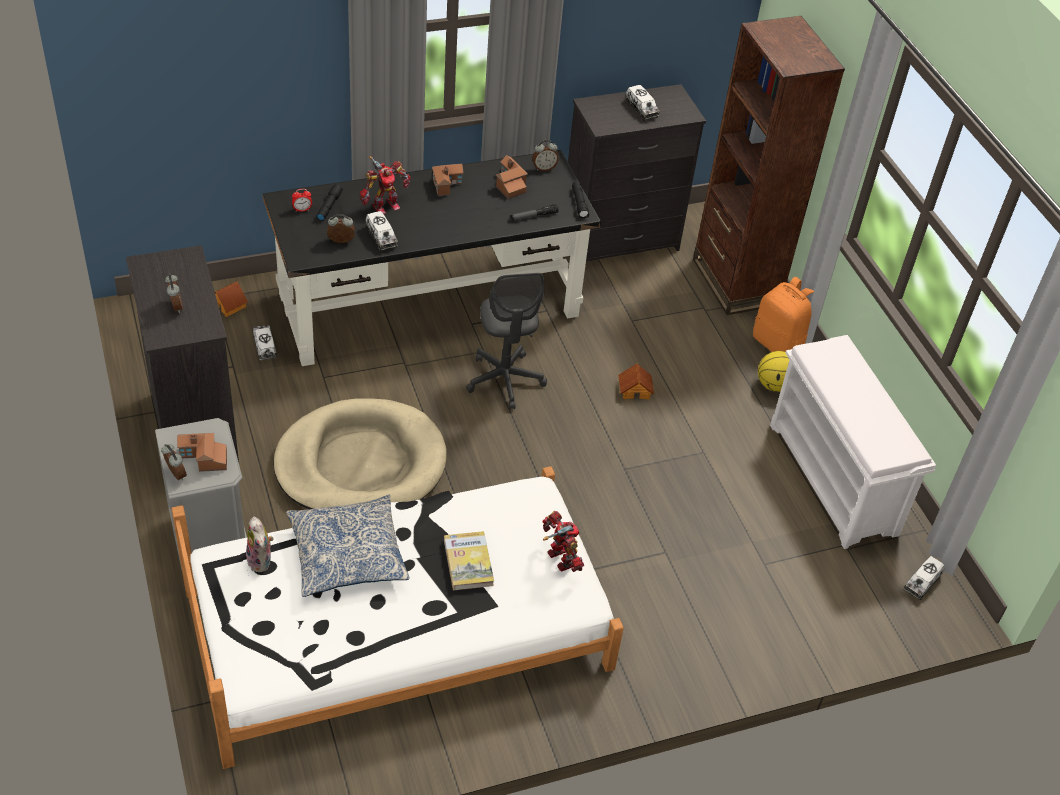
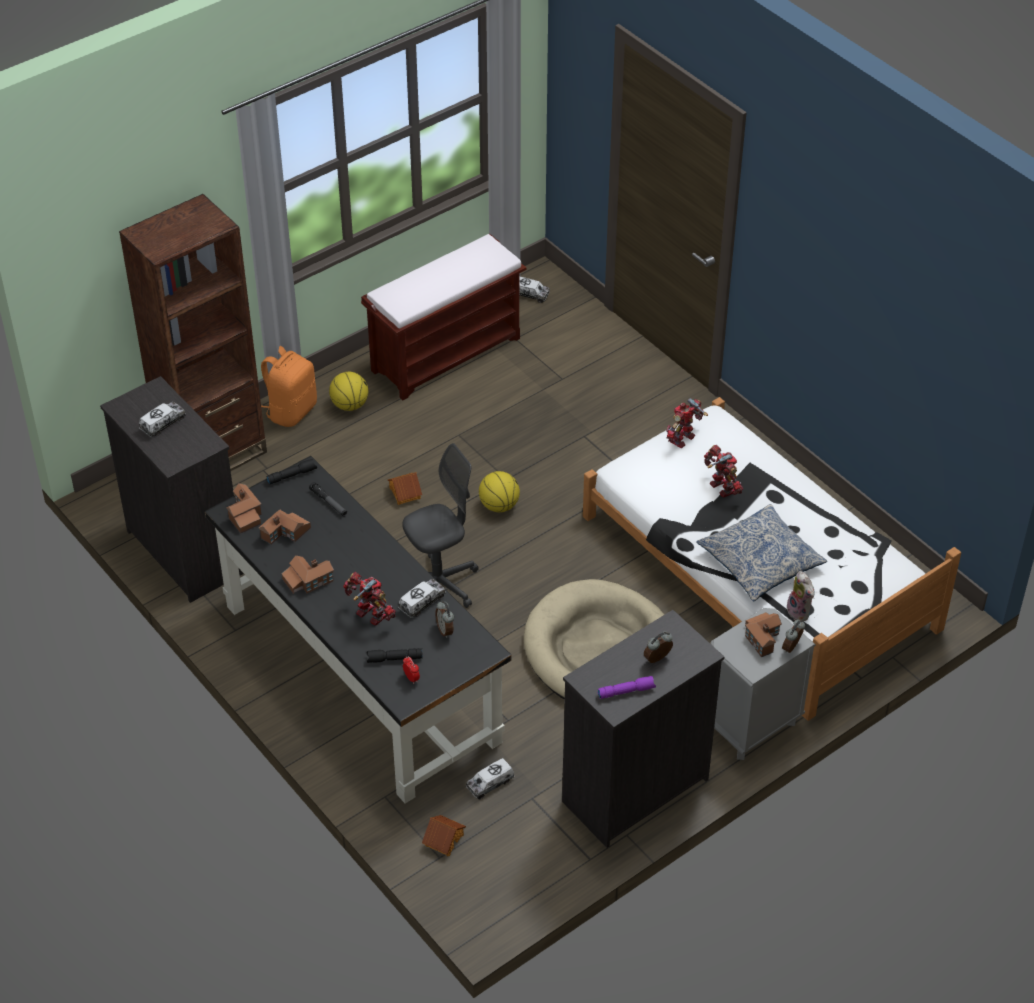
camera: 105 degrees left, 0 degrees up
plush toy [245,517,273,572] -> plush toy turned 105 degrees clockwise [784,571,815,621]
book [444,531,494,590] -> toy robot [704,445,743,497]
alarm clock [532,140,559,171] -> toy house [226,483,262,533]
white bench [770,335,936,549] -> brown bench [361,234,526,400]
none -> basketball [479,471,520,512]
none -> purple flashlight [597,676,656,699]

